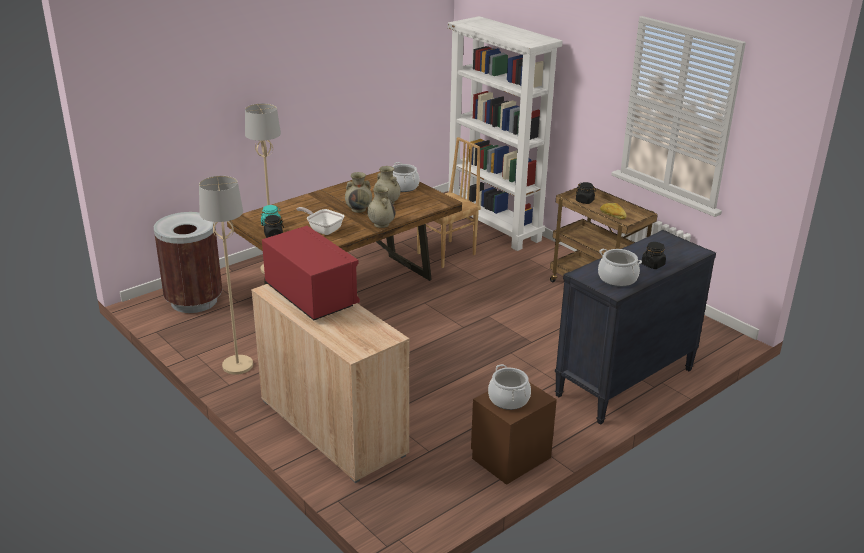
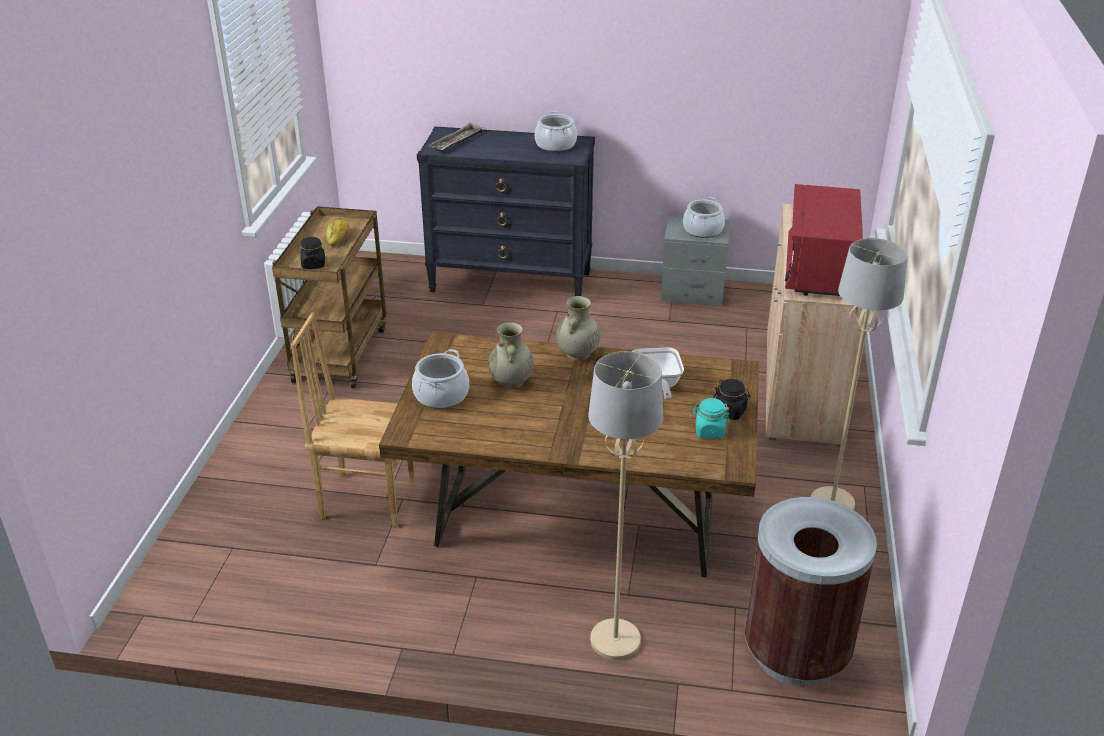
camera: 130 degrees left, 5 degrees up
beige vase [345,172,372,213] -> none
white bookcase [448,16,563,251] -> none
brown nightstand [471,382,557,485] -> grey nightstand [661,215,730,306]
black jar [642,242,666,269] -> none
none -> tray [429,123,484,152]

